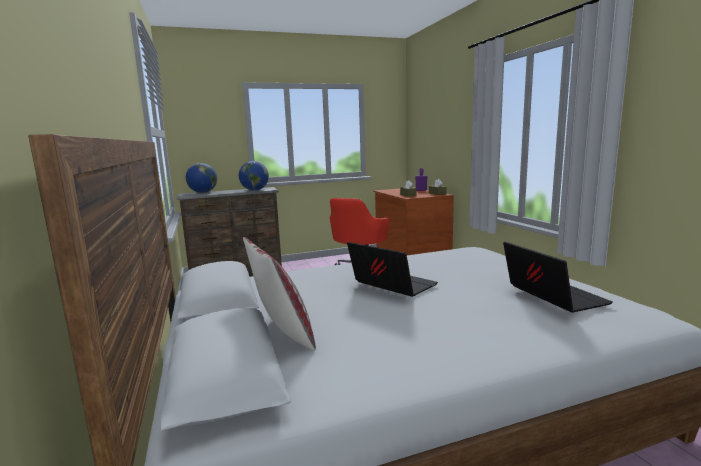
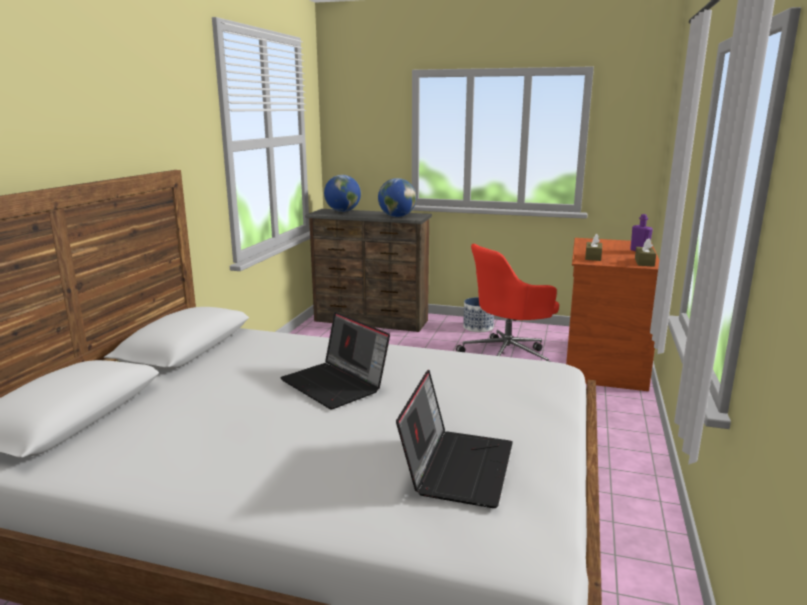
camera: 35 degrees right, 5 degrees up
pillow [243,237,316,351] -> none
laptop [347,242,438,297] -> laptop turned 150 degrees clockwise [280,312,390,409]
none -> planter [463,297,494,332]

